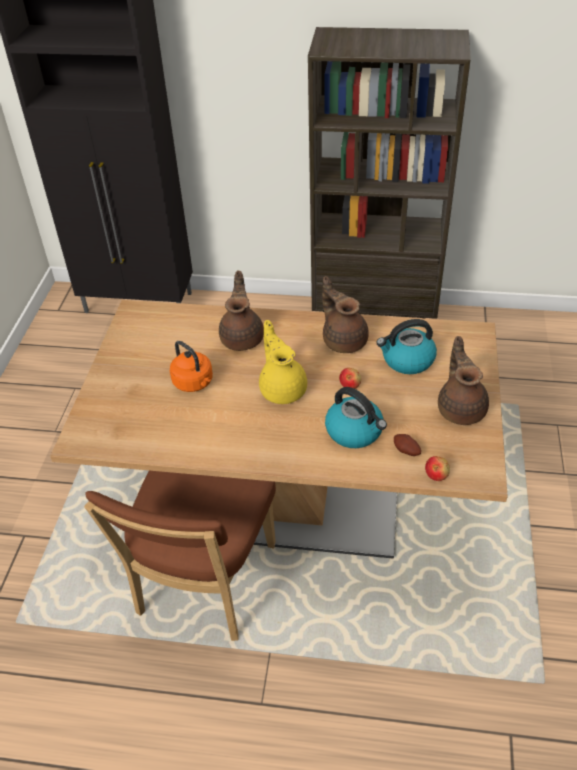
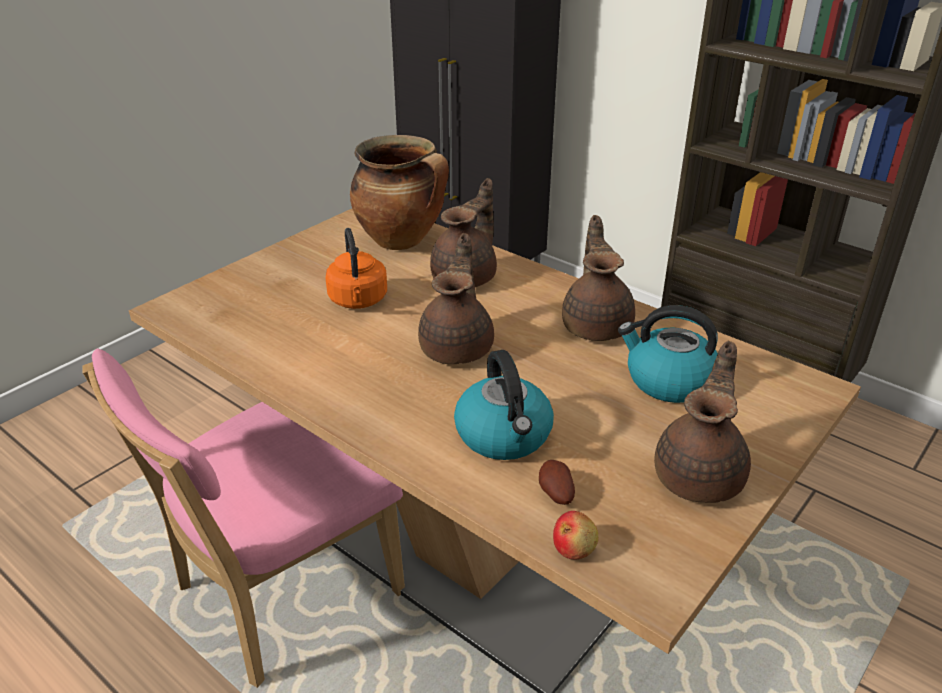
camera: 30 degrees right, 10 degrees down
brown chair [84,471,276,641] -> pink chair [82,349,405,688]
yellow teapot [259,320,307,404] -> brown teapot [418,233,494,364]
apple [339,368,361,389] -> none
none -> cooking pot [350,135,449,250]

